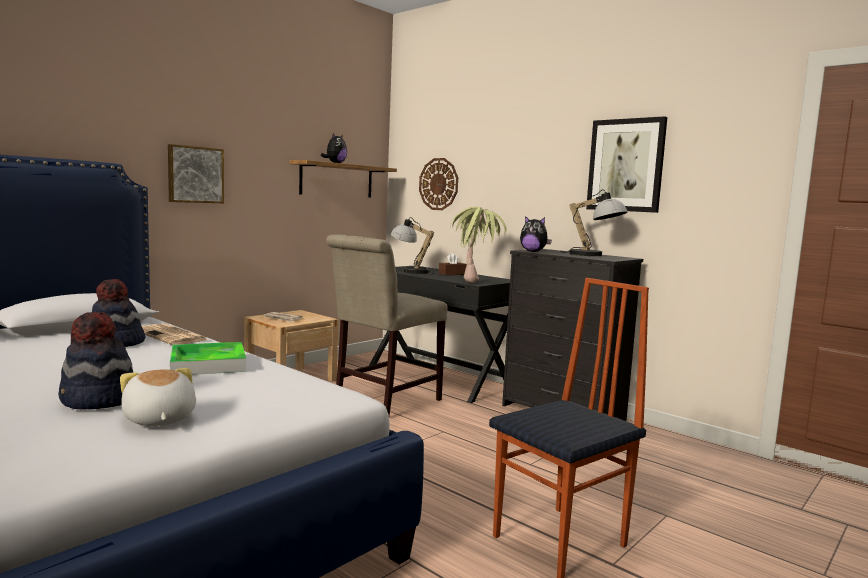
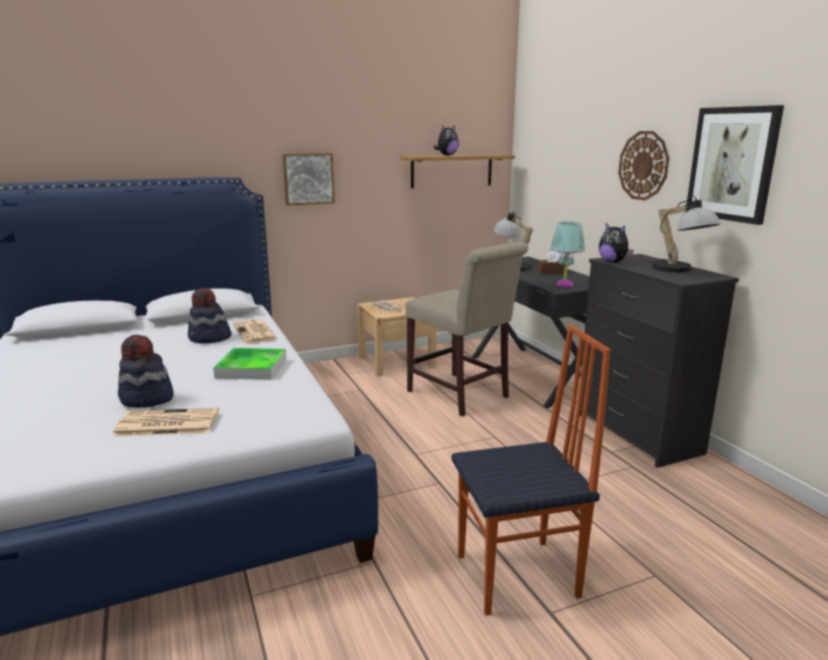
camera: 25 degrees right, 10 degrees up
plush toy [120,368,196,426] -> newspaper [112,408,219,437]
beige chair [326,234,448,415] -> beige chair turned 105 degrees counterclockwise [405,242,528,417]
wall clock [419,158,458,210] -> wall clock moved to [618,131,669,201]
potted plant [450,207,507,283] -> turquoise table lamp [550,222,585,287]

